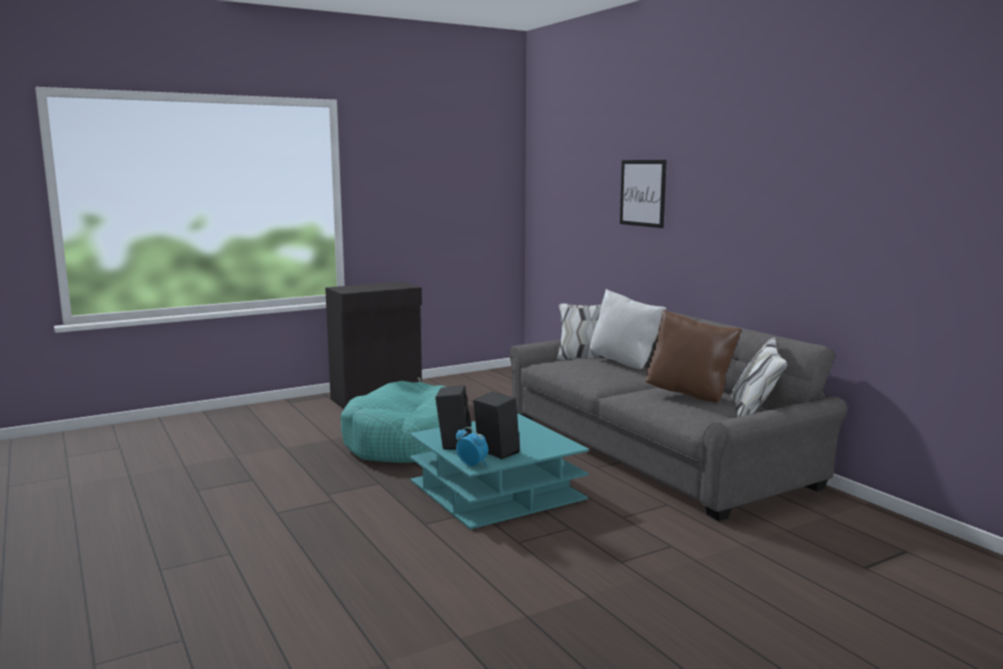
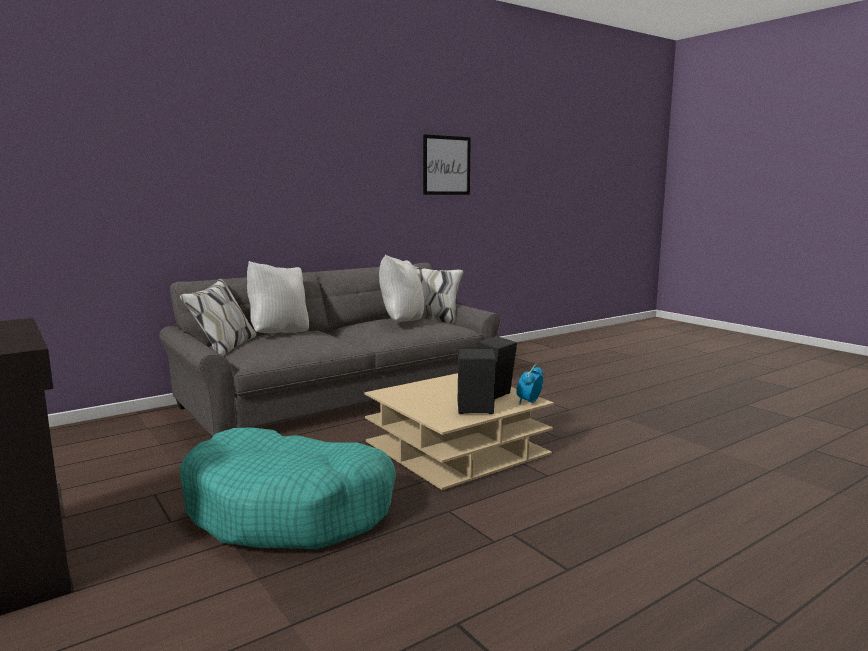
camera: 95 degrees left, 0 degrees up
turquoise coffee table [409,413,589,529] -> beige coffee table [365,373,554,490]
picture [620,160,667,228] -> picture moved to [423,134,471,195]
brown pillow [646,309,742,403] -> white pillow [379,255,424,322]

